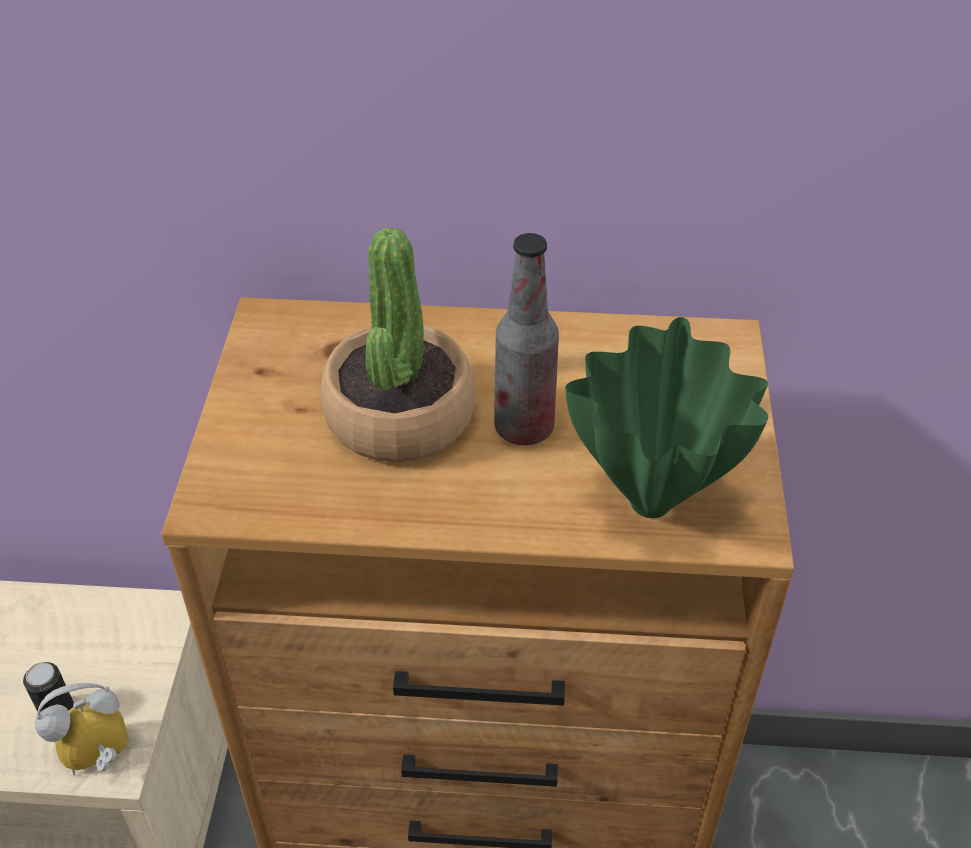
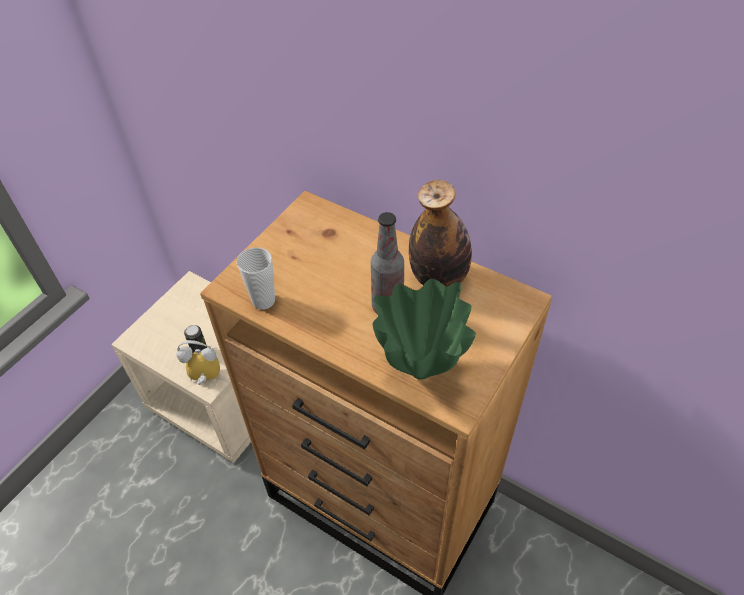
camera: 30 degrees right, 5 degrees up
potted plant [320,227,475,462] -> none
none -> cup [236,247,275,310]
none -> bottle [409,180,472,287]

